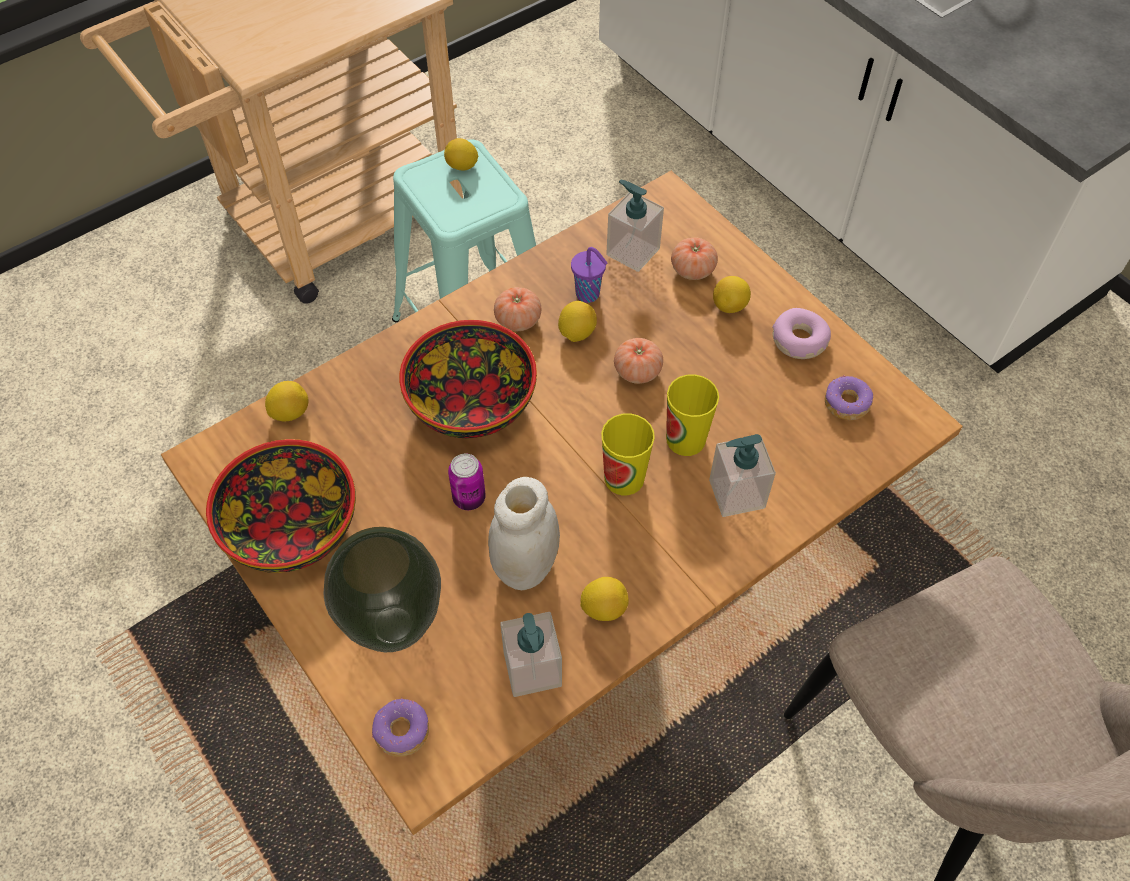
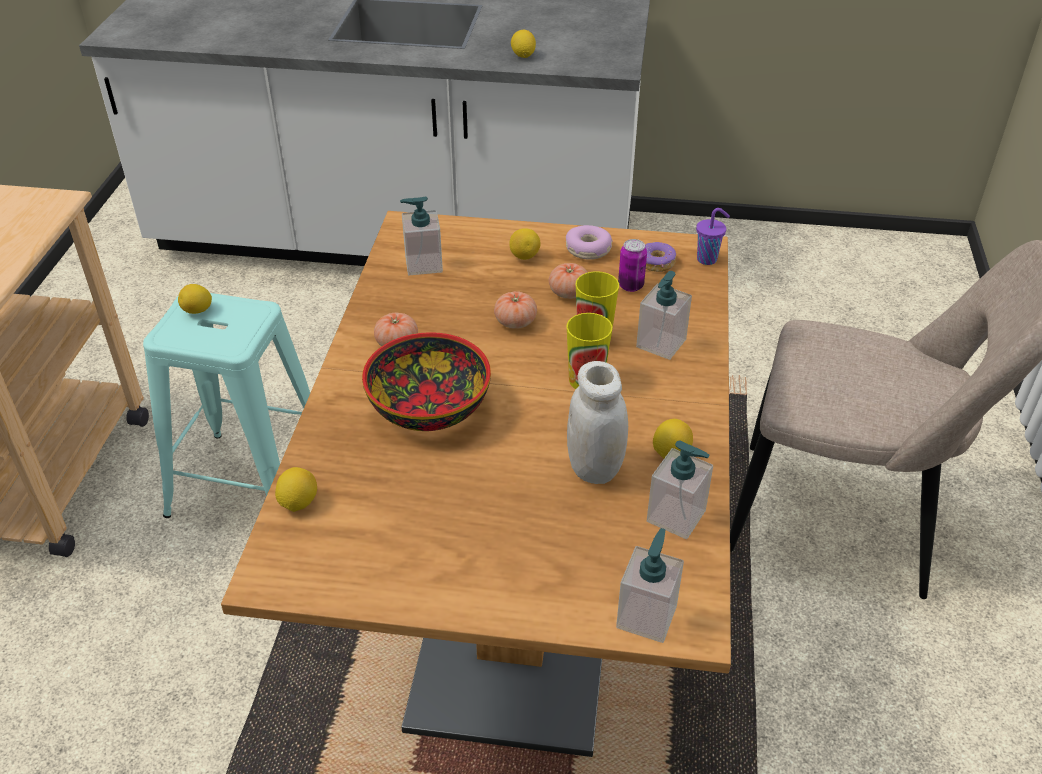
camera: 45 degrees left, 15 degrees down
bowl [206,439,356,573] -> none
vase [323,527,441,652] -> none
donut [372,698,429,756] -> soap dispenser [616,528,684,643]
can [448,453,486,510] -> can moved to [618,239,647,292]
lemon [558,301,597,342] -> lemon moved to [511,30,536,58]
purple cup [571,247,607,303] -> purple cup moved to [696,208,730,265]
tomato [671,237,718,280] -> tomato moved to [549,263,588,299]

